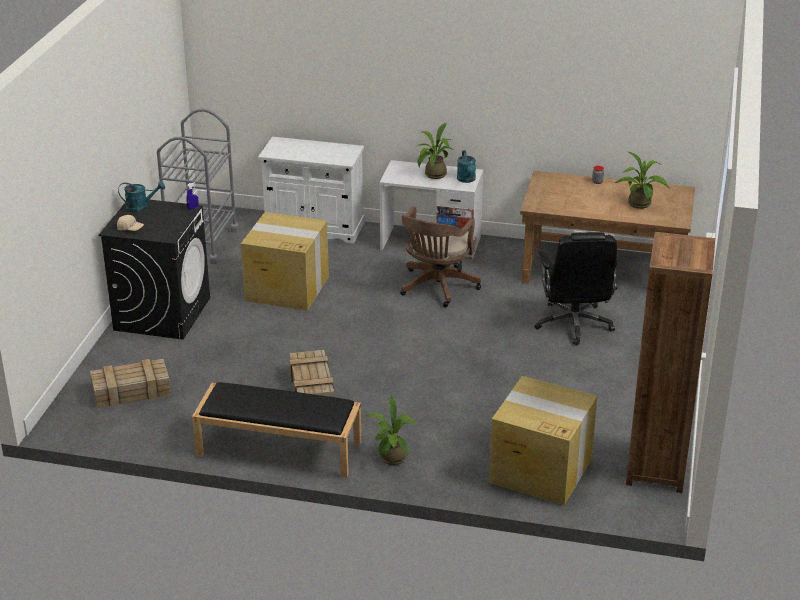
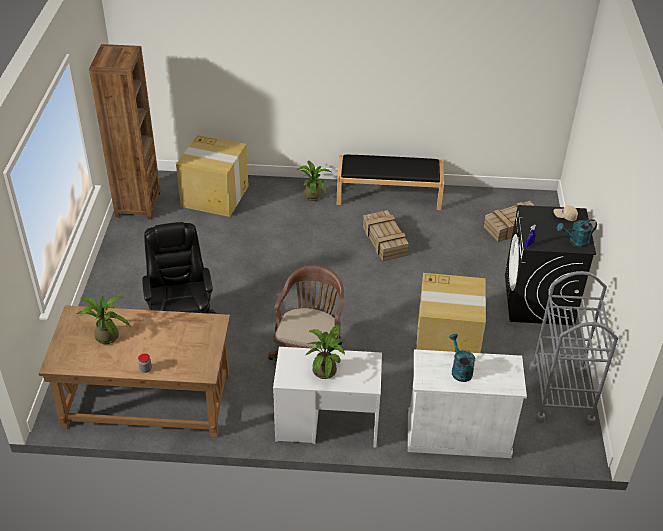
camera: 170 degrees right, 10 degrees up
turquoise watering can [457,150,476,183] -> turquoise watering can moved to [449,334,475,382]

